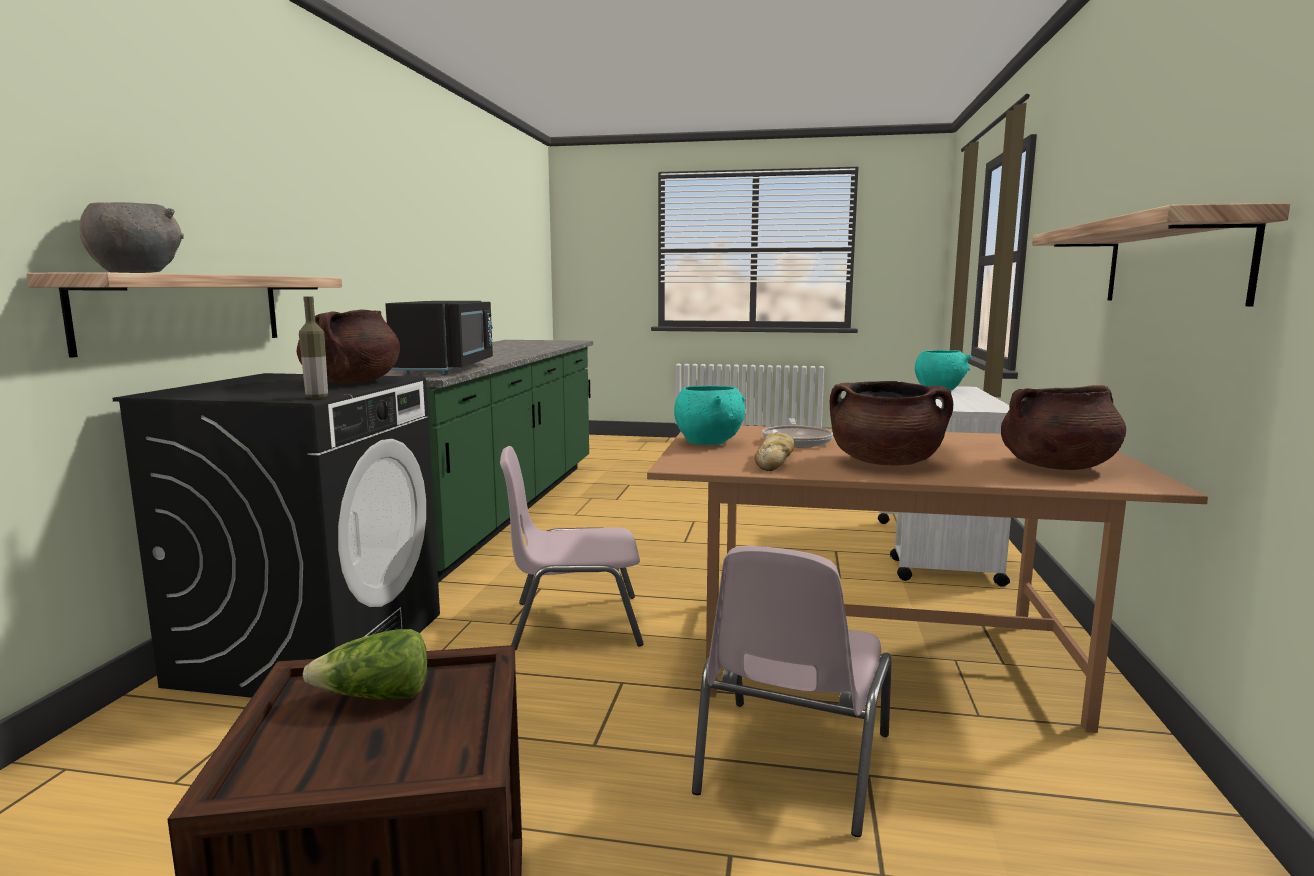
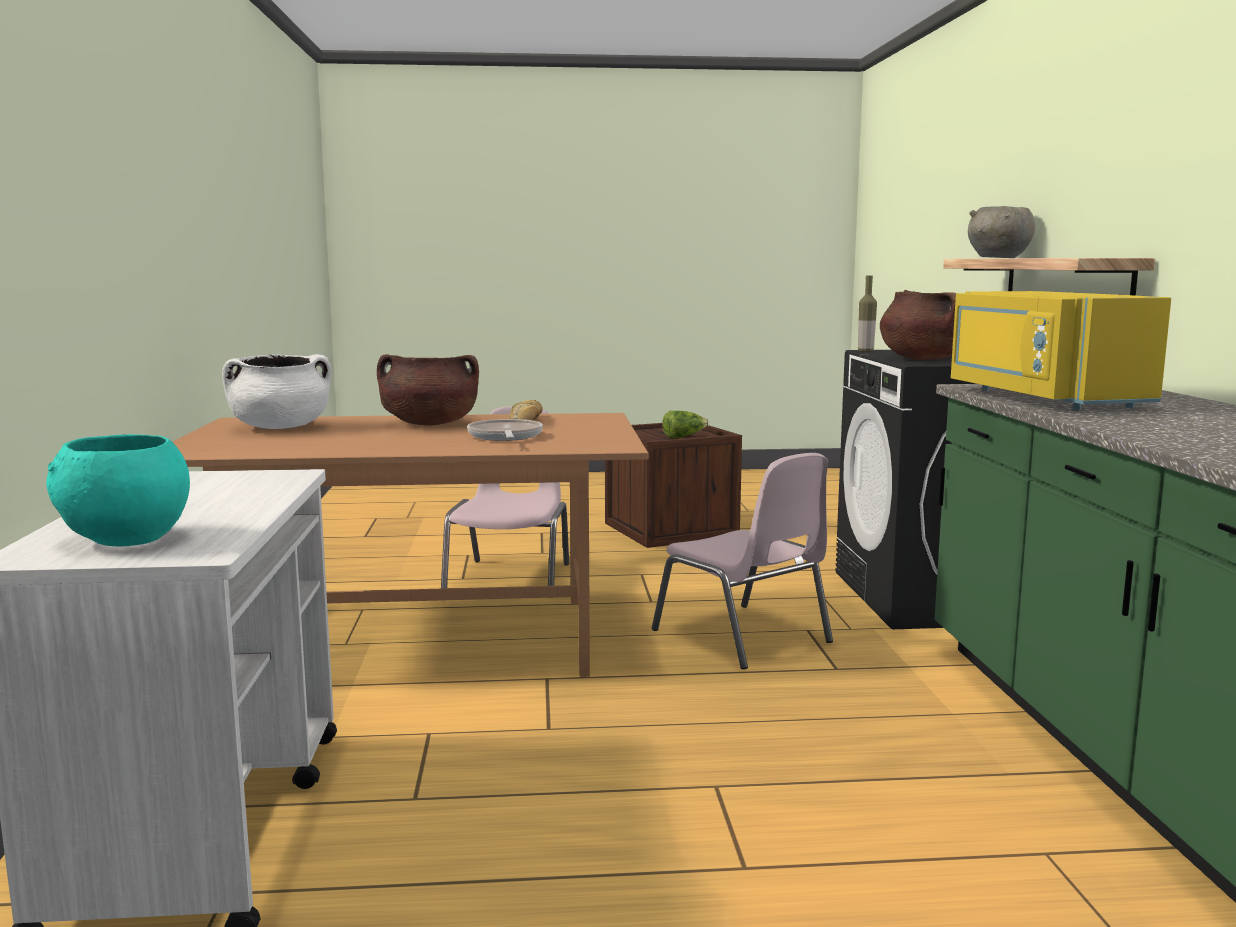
camera: 165 degrees right, 0 degrees up
black microwave [385,301,493,374] -> yellow microwave [951,291,1171,410]
pink chair [500,446,644,650] -> pink chair turned 75 degrees clockwise [652,453,833,669]
turquoise bowl [674,386,745,445] -> none
brown cooking pot [1001,385,1126,470] -> white cooking pot [222,354,332,429]
shelf [1032,203,1290,306] -> none

